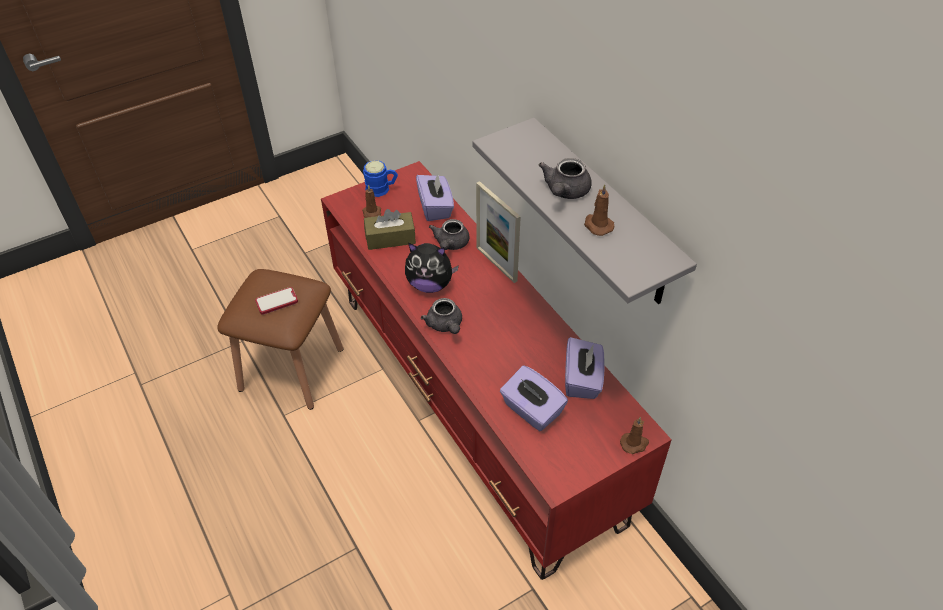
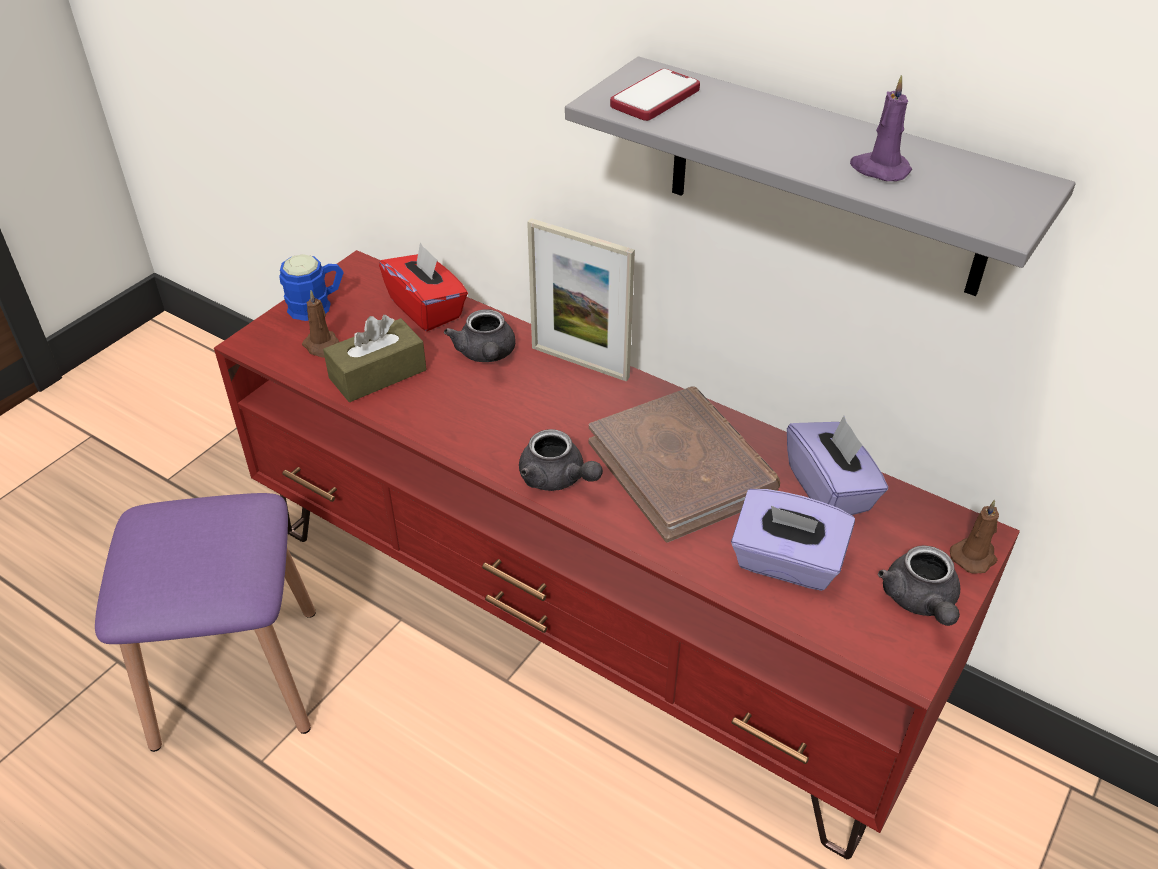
camera: 25 degrees left, 5 degrees down
brown stool [217,269,343,410] -> purple stool [95,493,316,752]
phone [255,287,298,315] -> phone moved to [610,69,700,121]
plush toy [405,243,459,293] -> none
purple tissue box [416,174,454,221] -> red tissue box [379,242,468,331]
grey teapot [539,158,592,199] -> grey teapot moved to [878,545,960,626]
brown candle [584,184,615,236] -> purple candle [850,75,912,181]
none -> brown book [589,386,780,542]

